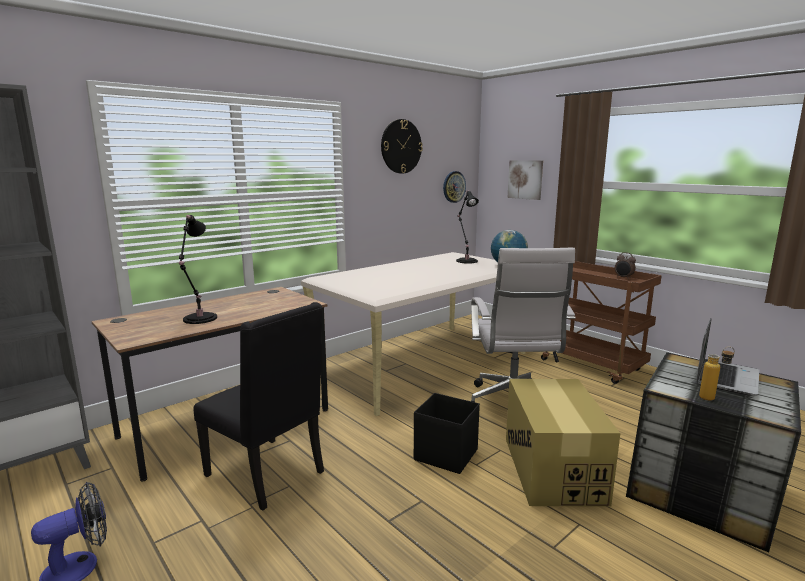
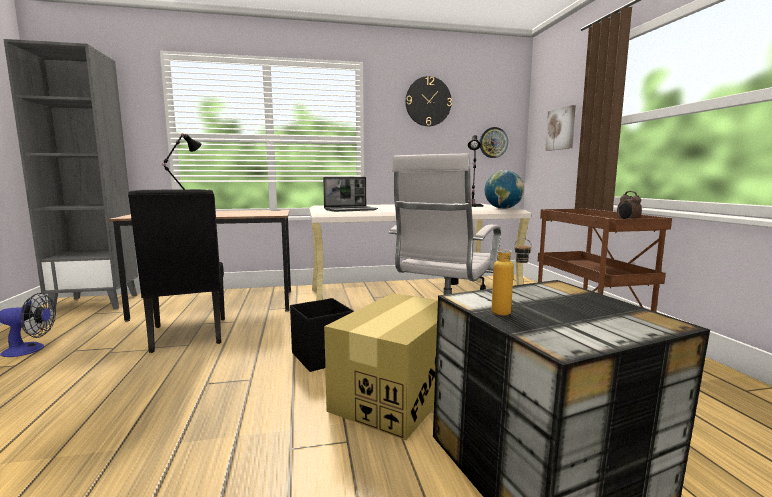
camera: 30 degrees right, 5 degrees down
laptop [696,318,759,396] -> laptop moved to [323,177,378,212]

